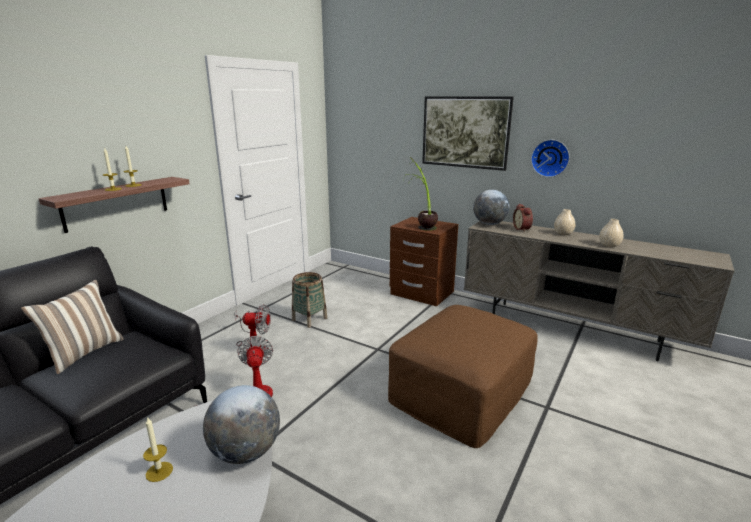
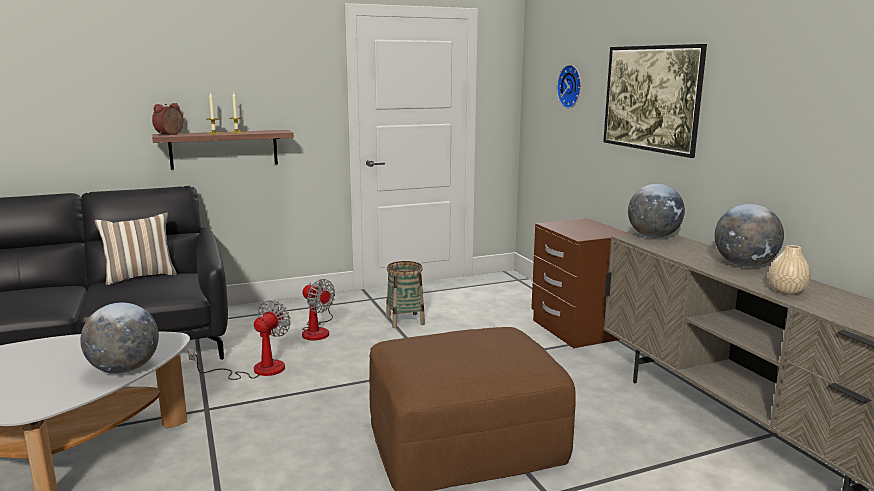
camera: 35 degrees right, 5 degrees down
candle [143,417,173,482] -> none
potted plant [410,157,438,231] -> none
alarm clock [513,204,533,232] -> alarm clock moved to [152,103,184,136]
wall clock [531,140,570,177] -> wall clock moved to [557,65,581,109]
beige vase [554,209,575,235] -> globe [714,204,784,267]

